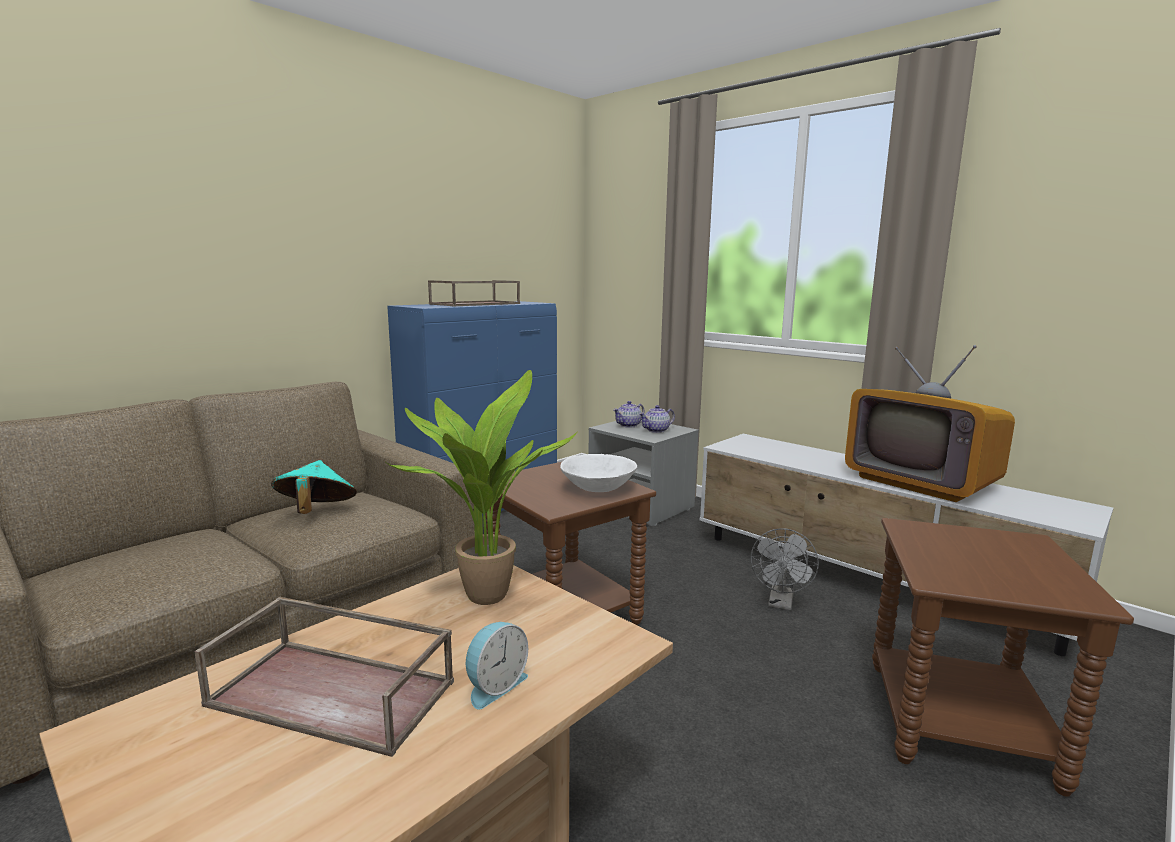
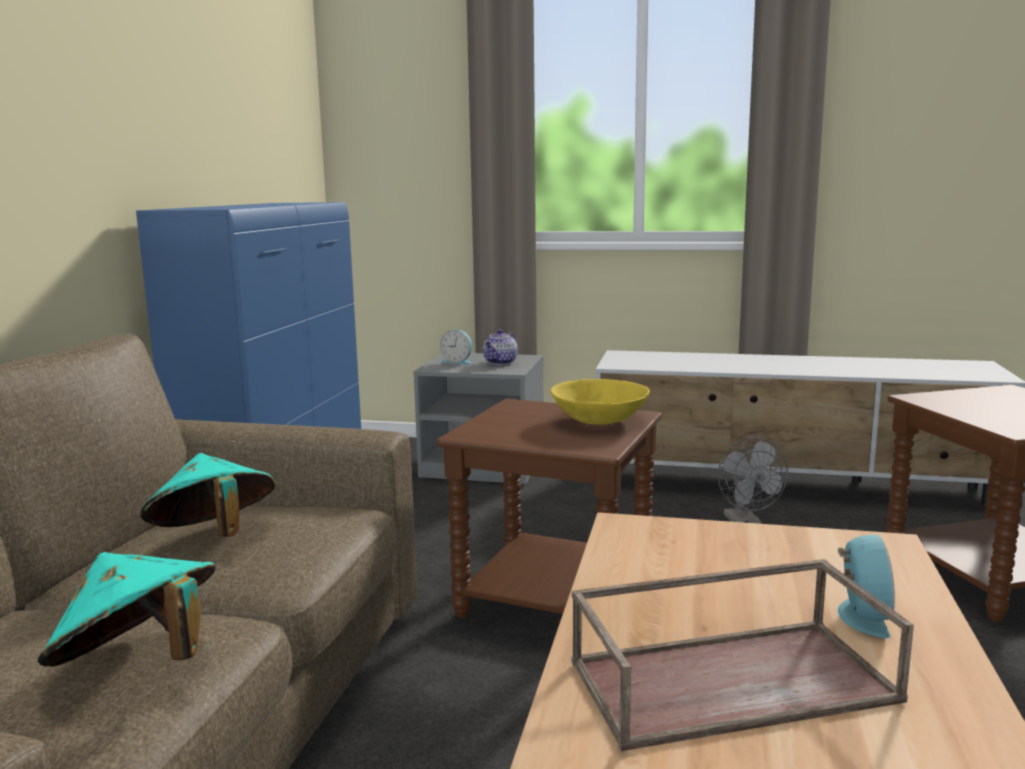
camera: 30 degrees left, 0 degrees up
potted plant [384,370,578,605] -> none
brown tray [428,280,520,306] -> none
white bowl [560,454,637,492] -> yellow bowl [551,379,650,425]
teapot [613,401,644,428] -> alarm clock [440,330,472,365]
television [845,345,1015,502] -> none
none -> turquoise hat [38,552,216,667]

